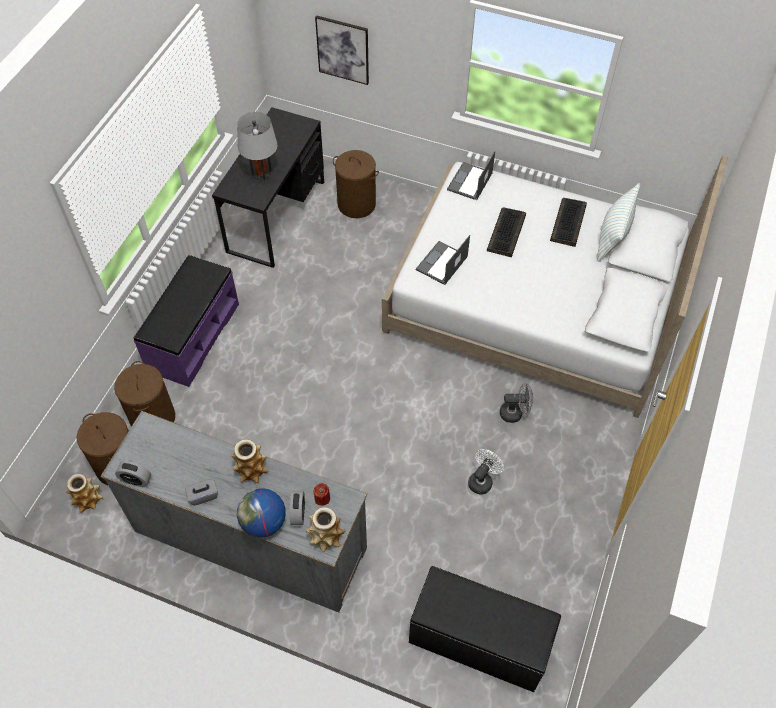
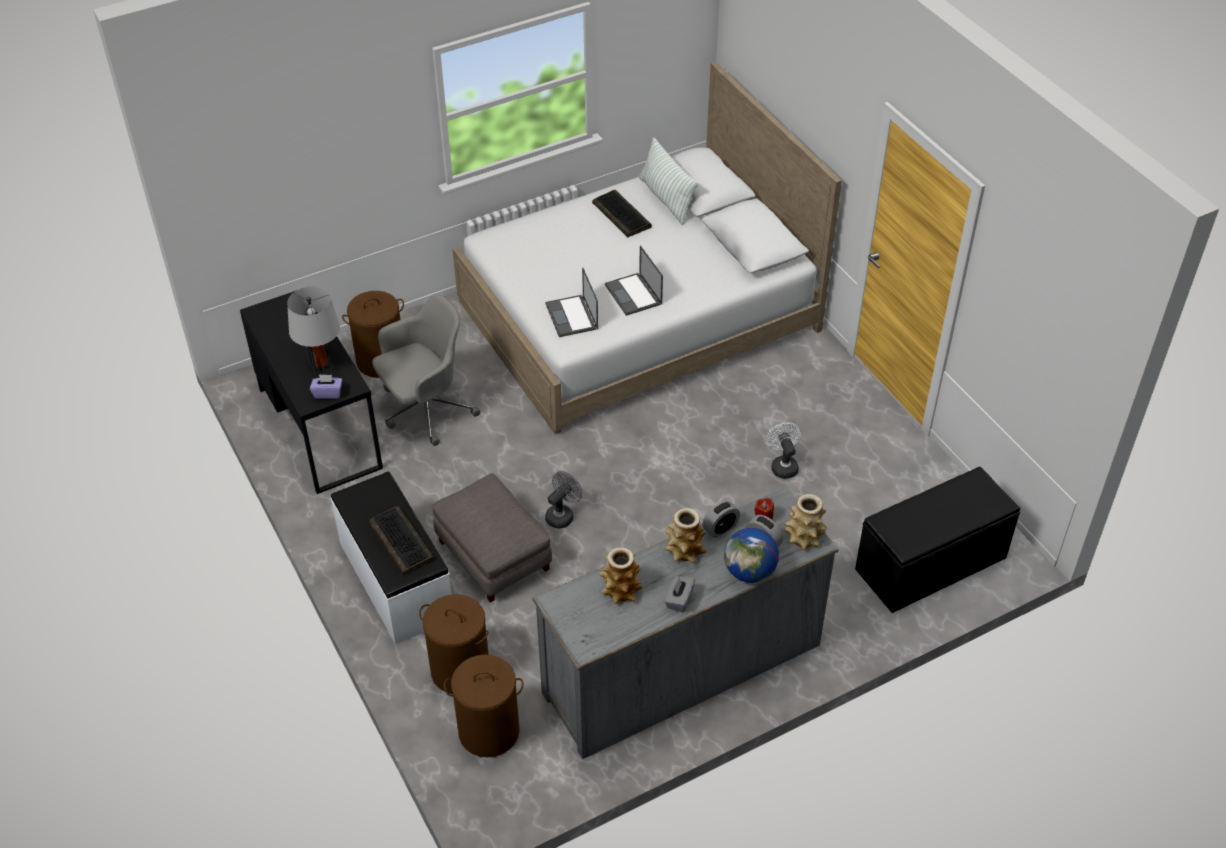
camera: 50 degrees left, 10 degrees down
vase [66,474,103,513] -> vase moved to [599,548,643,604]
alarm clock [115,461,151,487] -> alarm clock moved to [703,501,740,538]
purple bench [134,255,239,387] -> white bench [331,472,451,645]
picture [315,15,369,85] -> none
laptop [447,151,495,200] -> laptop moved to [605,245,663,316]
keyboard [487,208,526,257] -> keyboard moved to [368,506,435,575]
grey fan [500,383,533,423] -> grey fan moved to [545,471,583,528]
none -> purple tissue box [310,374,342,399]
none -> grey office chair [372,294,480,446]
none -> grey ottoman [432,473,552,603]

